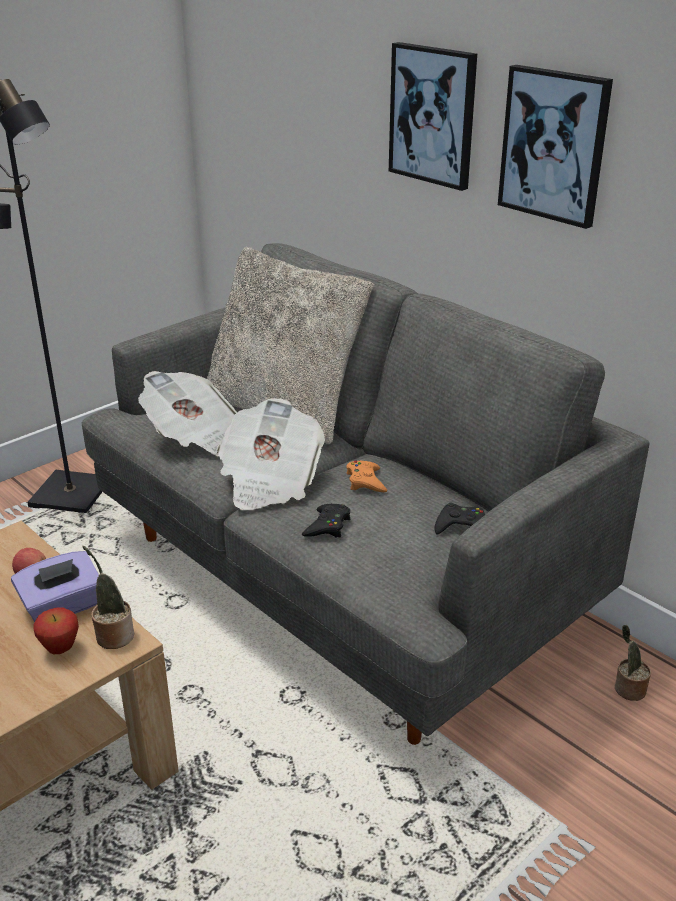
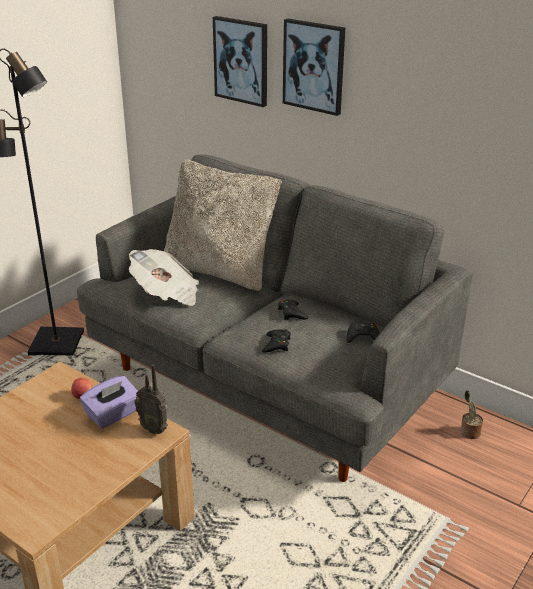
camera: 10 degrees left, 0 degrees up
apple [34,607,79,654] -> none
potted plant [82,546,134,649] -> radio [134,364,168,434]
newspaper [217,398,325,510] -> none
orange game controller [346,461,387,492] -> black game controller [278,300,308,320]
picture [498,65,613,229] -> picture moved to [213,16,267,107]

